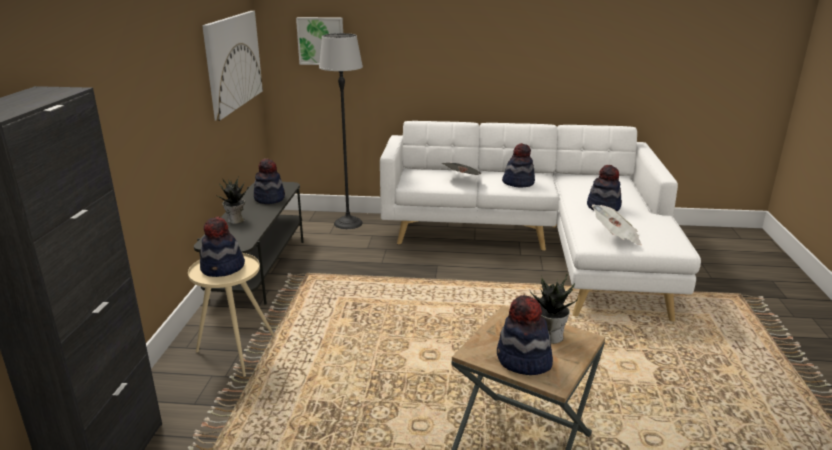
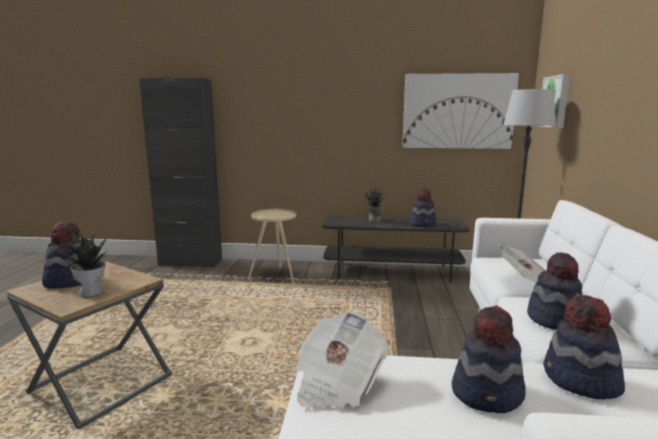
camera: 90 degrees right, 10 degrees down
hat [200,216,245,277] -> hat moved to [544,295,625,400]

